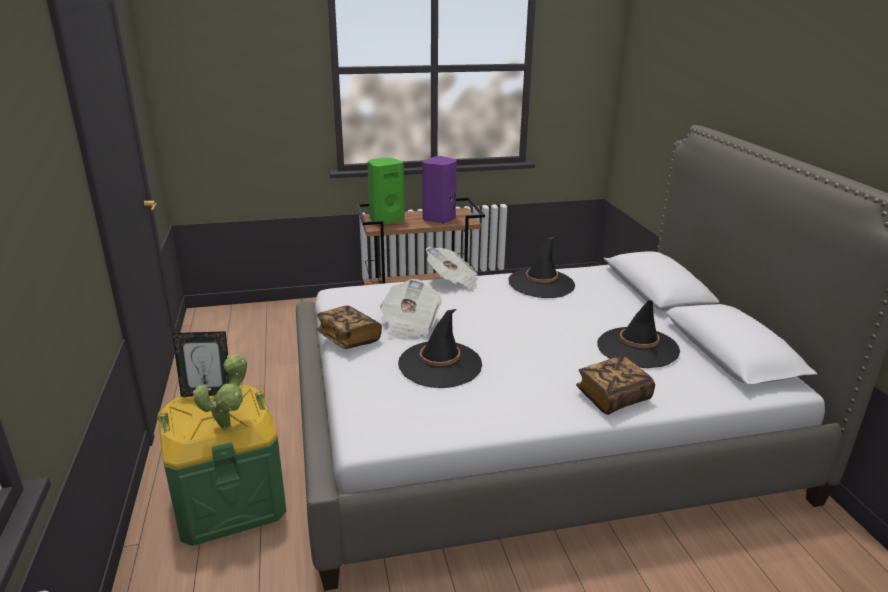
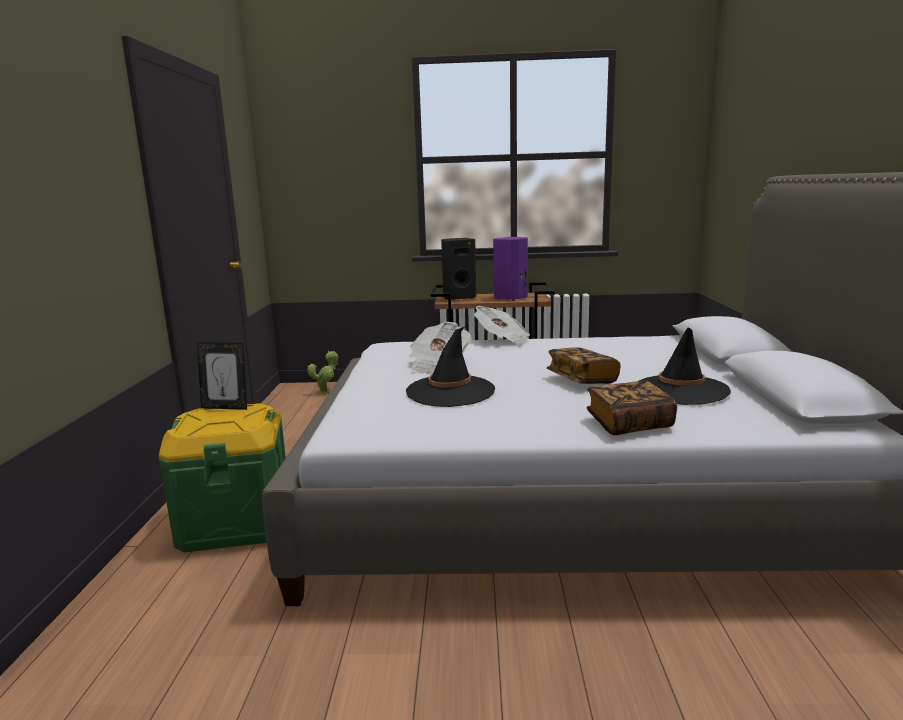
camera: 15 degrees right, 10 degrees down
potted plant [193,354,247,430] -> potted plant moved to [307,351,339,393]
book [316,306,382,349] -> book moved to [547,347,621,384]
green speaker [367,158,405,225] -> black speaker [441,238,476,300]
black hat [509,236,575,298] -> none

